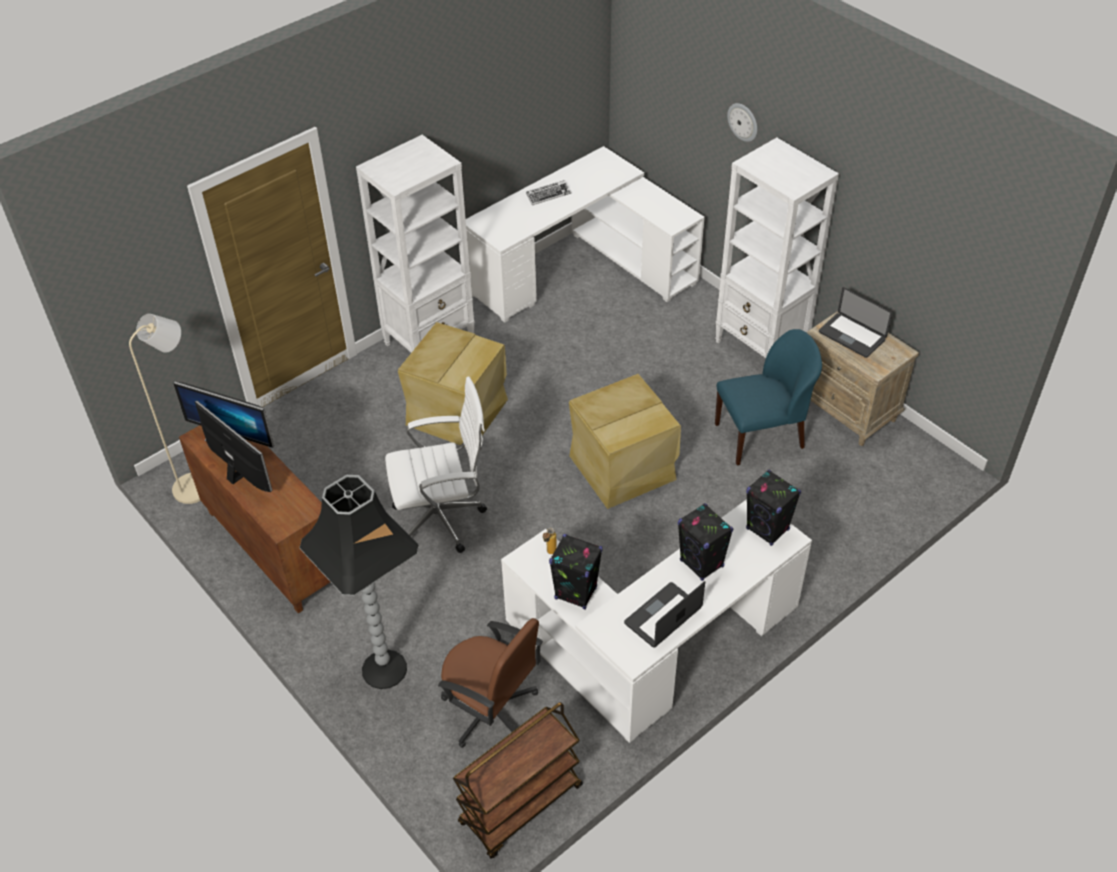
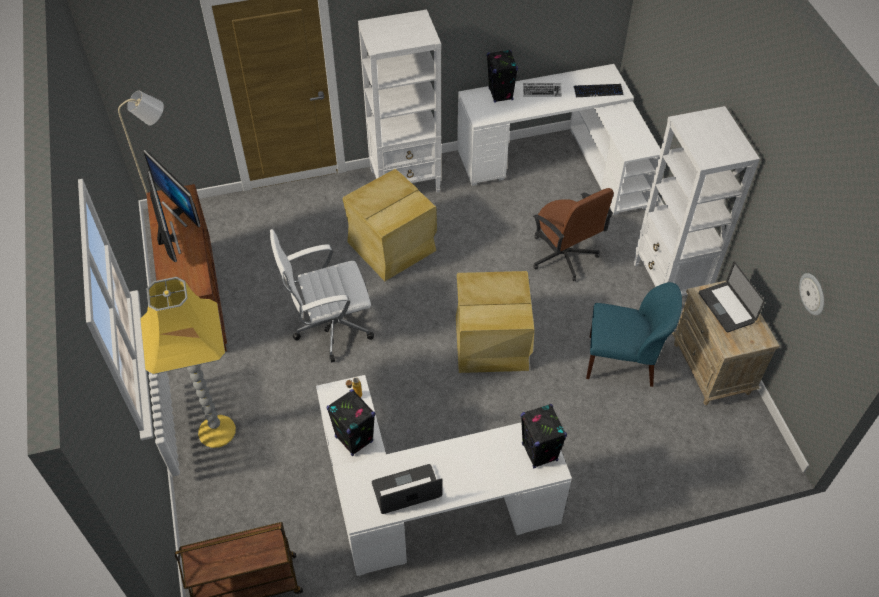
camera: 25 degrees right, 5 degrees up
black floor lamp [300,475,419,689] -> yellow floor lamp [140,277,236,448]
white office chair [385,377,487,553] -> white office chair turned 150 degrees clockwise [270,229,374,363]
brown office chair [438,618,543,748] -> brown office chair moved to [533,188,614,281]
black speaker [678,503,733,581] -> black speaker moved to [487,50,518,103]
wall clock [727,103,757,142] -> wall clock moved to [799,273,824,316]
none -> keyboard [574,84,623,97]

